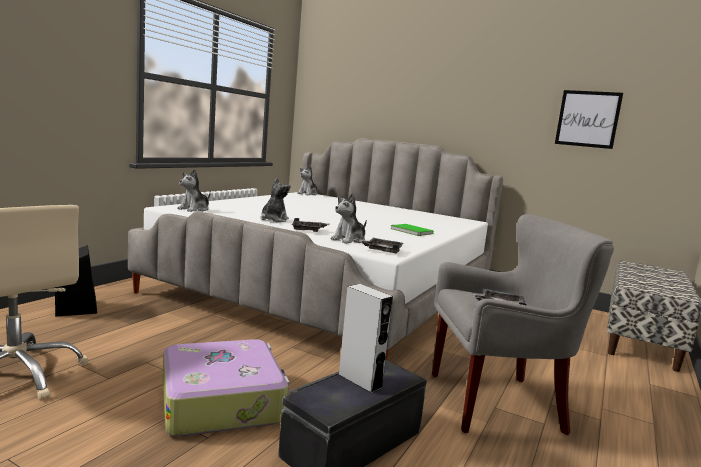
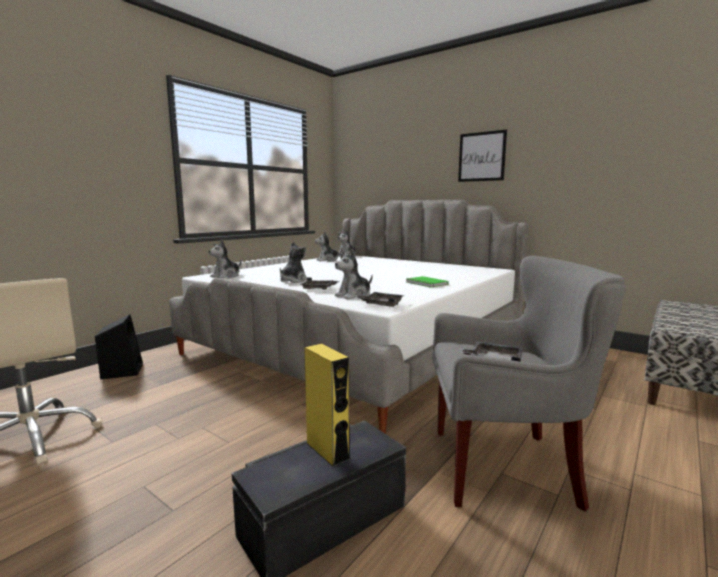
camera: 10 degrees right, 0 degrees up
suitcase [163,339,289,436] -> none
grey speaker [339,284,393,393] -> yellow speaker [305,344,350,467]
picture [555,90,623,149] -> picture moved to [458,129,507,182]
none -> plush toy [315,232,342,262]

